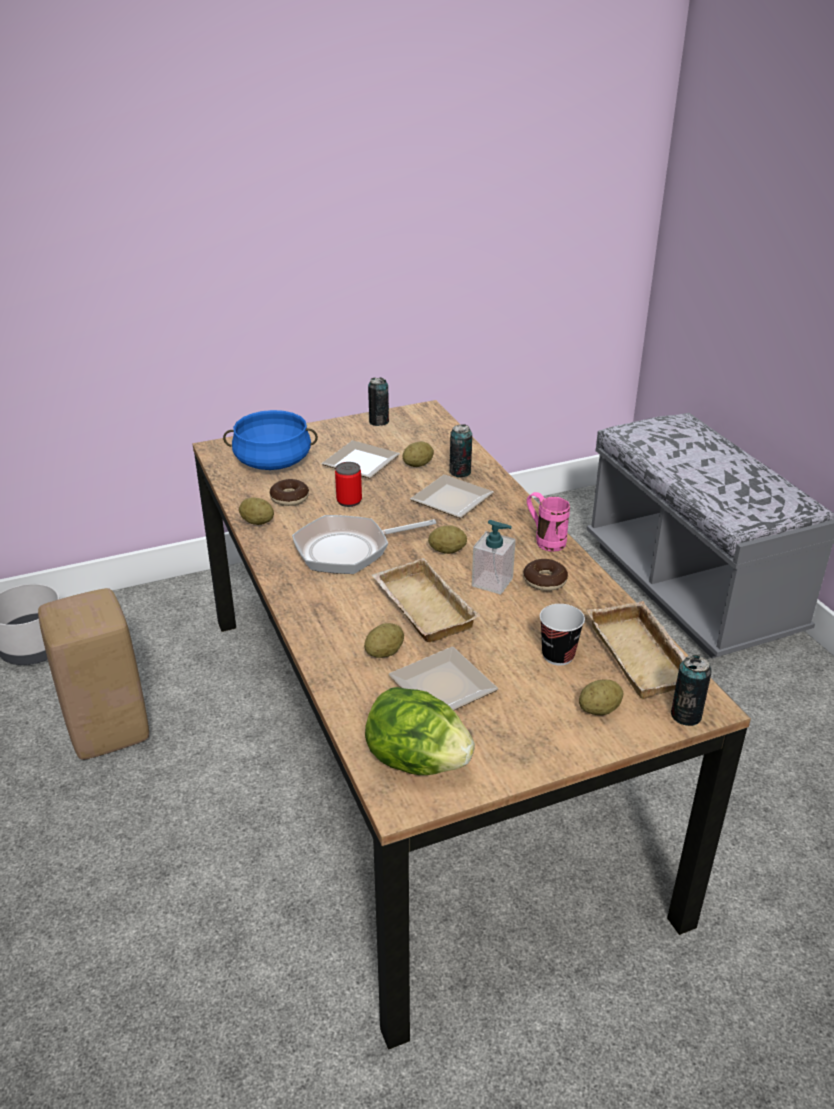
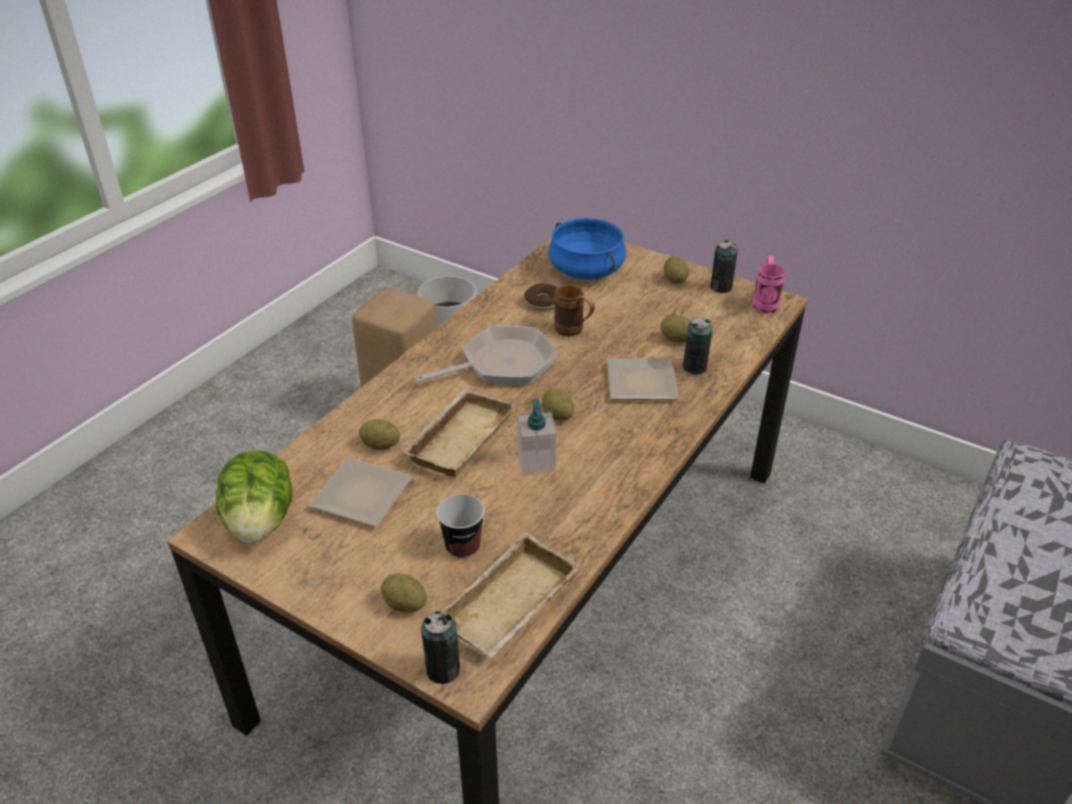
camera: 55 degrees right, 5 degrees up
potato [239,497,274,525] -> potato moved to [664,256,689,283]
frying pan [292,515,436,574] -> frying pan turned 120 degrees clockwise [415,326,558,385]
plate [321,440,400,479] -> none
can [335,462,362,507] -> brown mug [554,284,595,336]
donut [523,559,568,591] -> none
pink mug [527,492,570,552] -> pink mug moved to [752,256,786,313]

